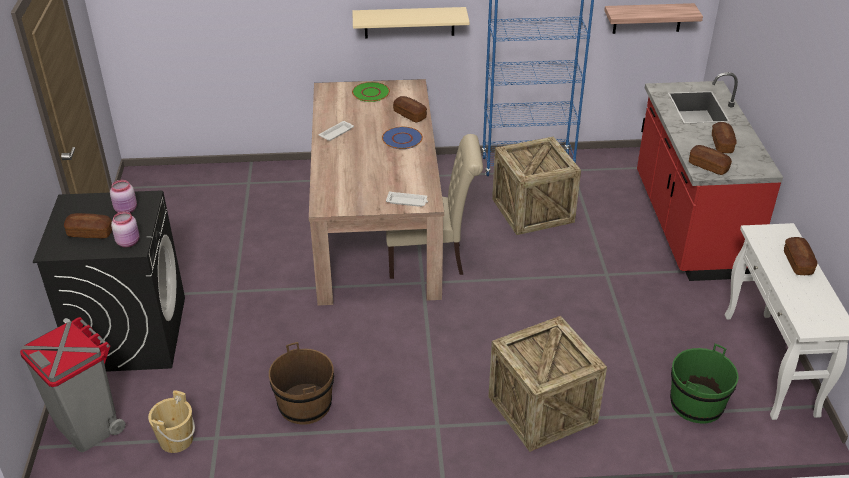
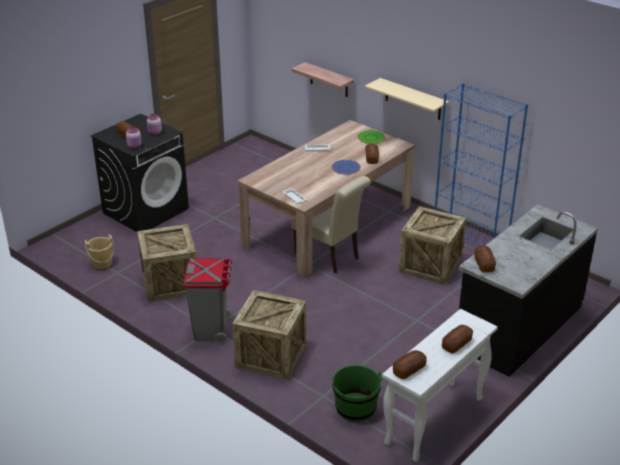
camera: 45 degrees right, 5 degrees down
grey trash can [20,317,126,452] -> grey trash can moved to [184,258,232,343]
brown bucket [269,342,334,425] -> crate [137,224,196,302]
shelf [604,3,703,34] -> shelf moved to [292,62,354,97]
red counter [637,72,783,281] -> black counter [459,204,598,377]
bread [712,122,737,153] -> bread moved to [393,350,427,379]

